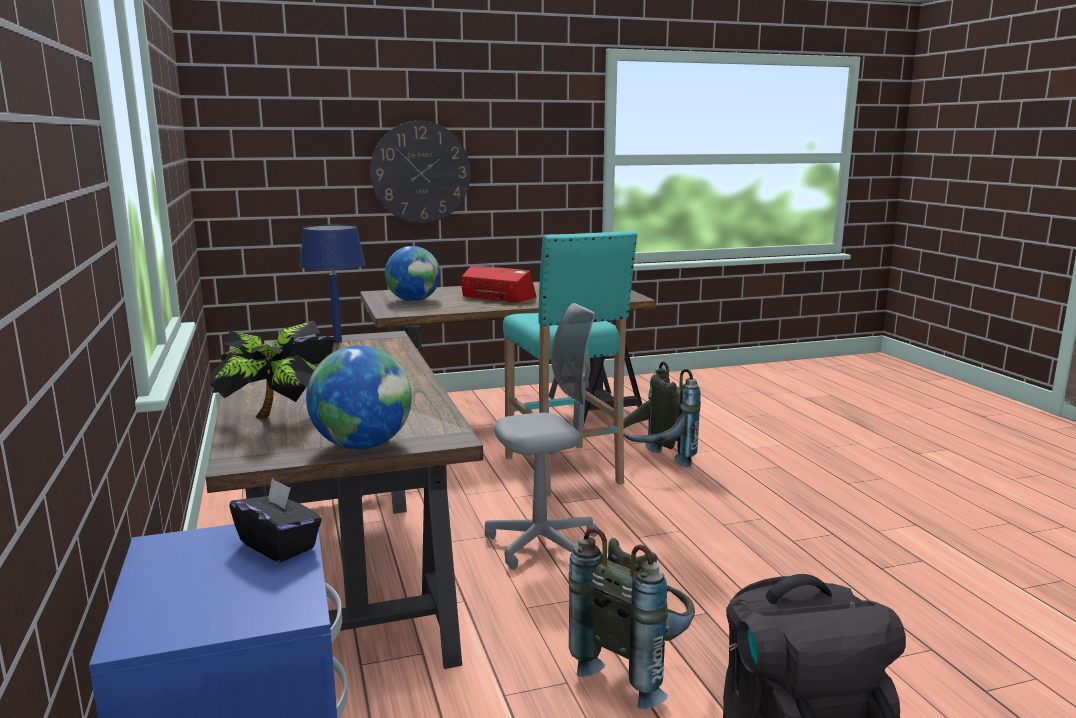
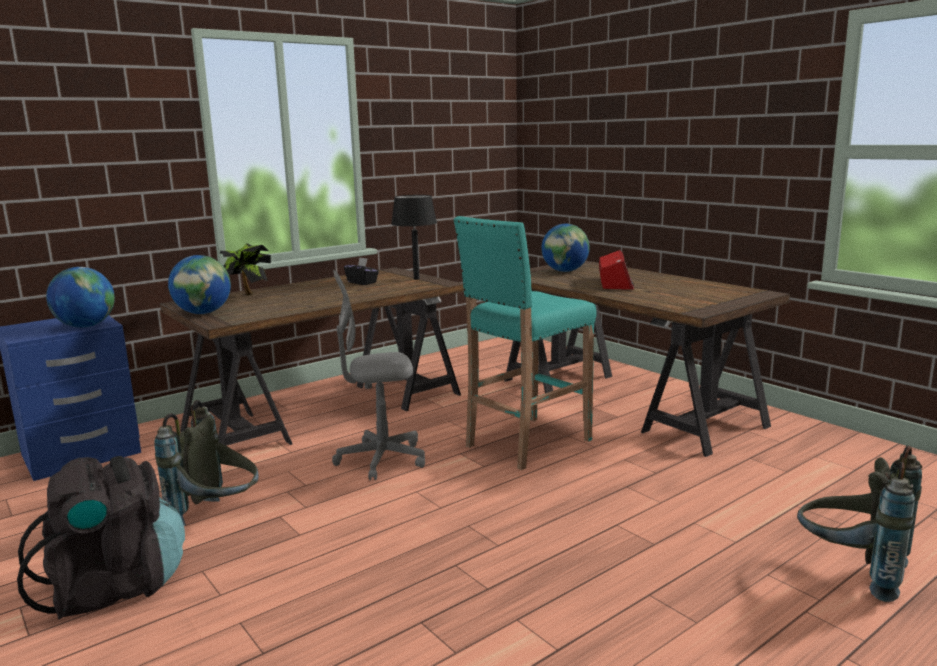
camera: 70 degrees right, 0 degrees up
black tissue box [229,478,322,563] -> globe [46,267,115,328]
blue table lamp [299,225,365,343] -> black table lamp [391,195,437,280]
wall clock [370,121,470,223] -> none
grey office chair [485,303,599,570] -> grey office chair turned 120 degrees clockwise [332,270,425,480]
grey backpack [623,361,701,467] -> grey backpack moved to [797,445,922,602]

